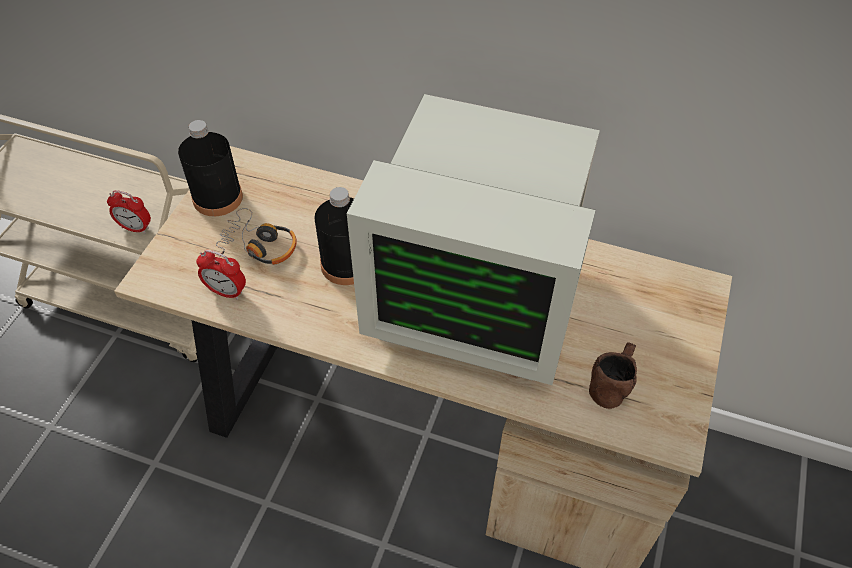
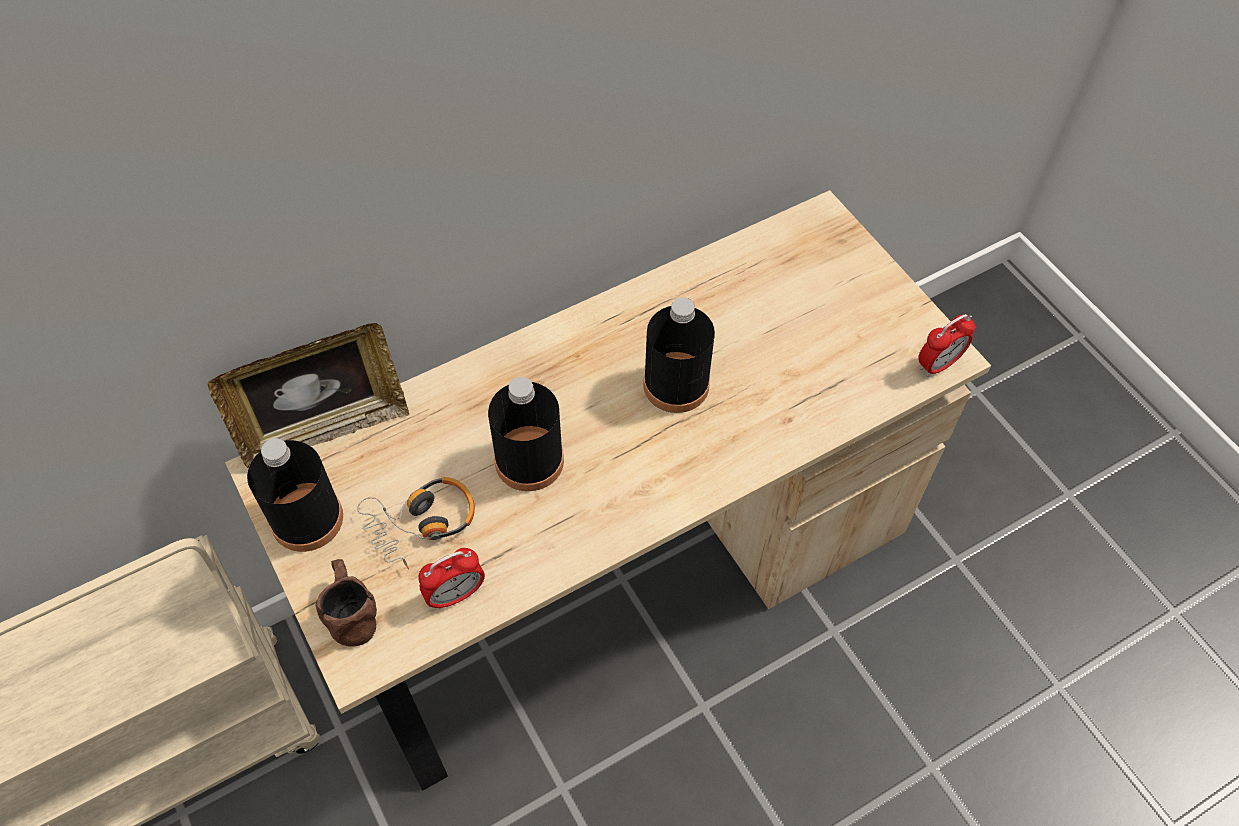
camera: 50 degrees left, 5 degrees up
alarm clock [107,190,151,234] -> alarm clock moved to [918,314,976,377]
monitor [347,94,600,385] -> black bottle [643,297,715,413]
brown mug [589,342,637,409] -> brown mug moved to [316,559,377,646]
none -> picture frame [208,323,409,469]

